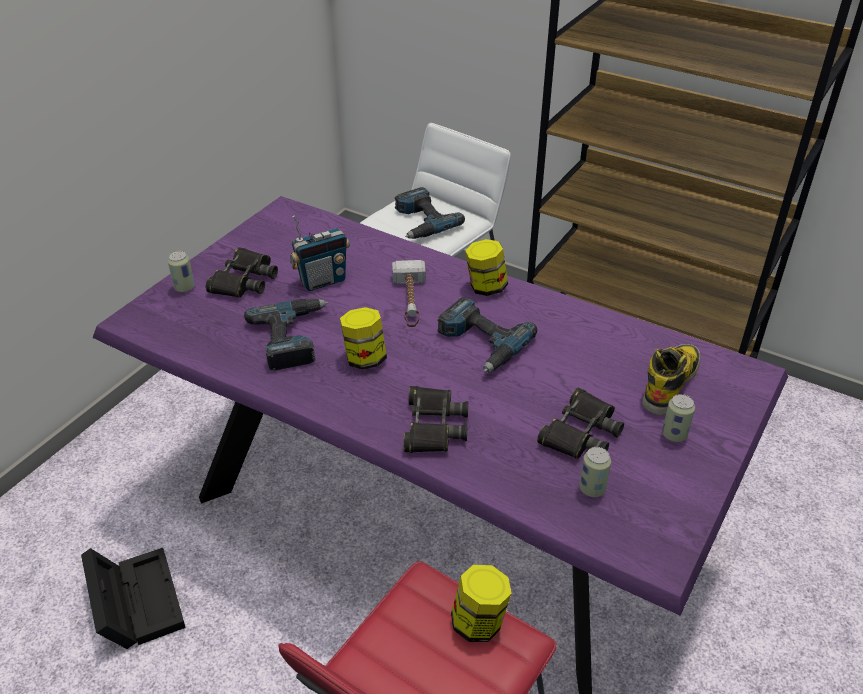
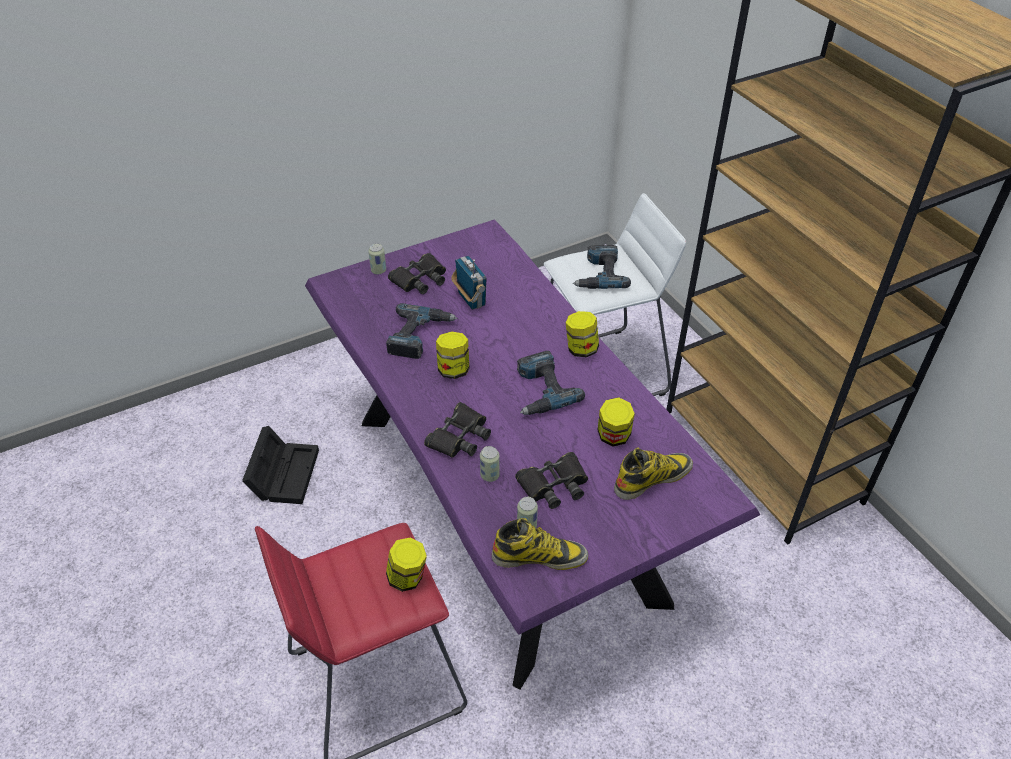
camera: 30 degrees right, 5 degrees up
radio [290,215,350,291] -> radio turned 120 degrees counterclockwise [451,256,487,310]
hammer [392,260,426,327] -> none
can [662,394,695,442] -> can moved to [480,446,500,482]
none -> boot [492,518,588,570]
none -> jar [598,397,635,446]

